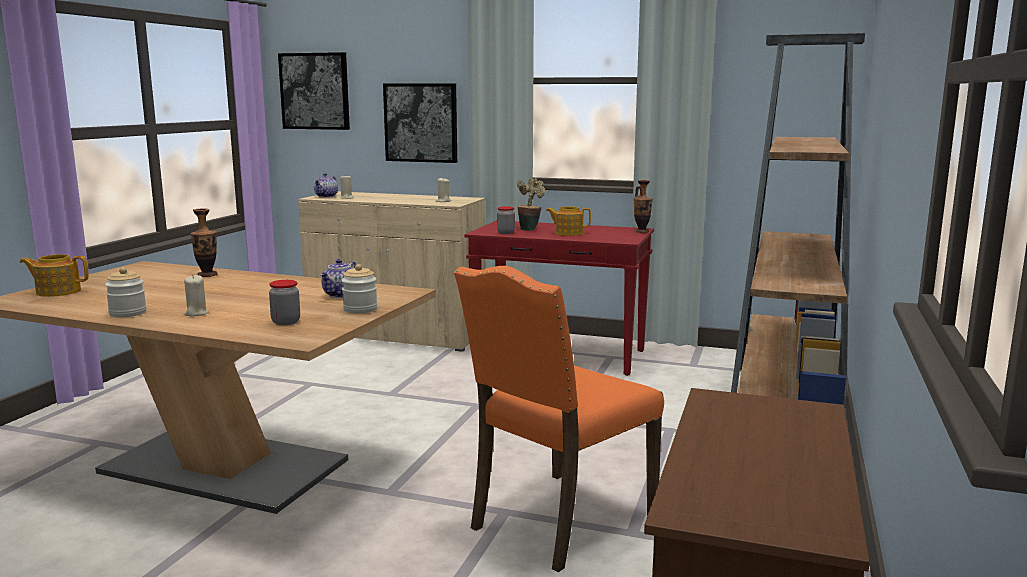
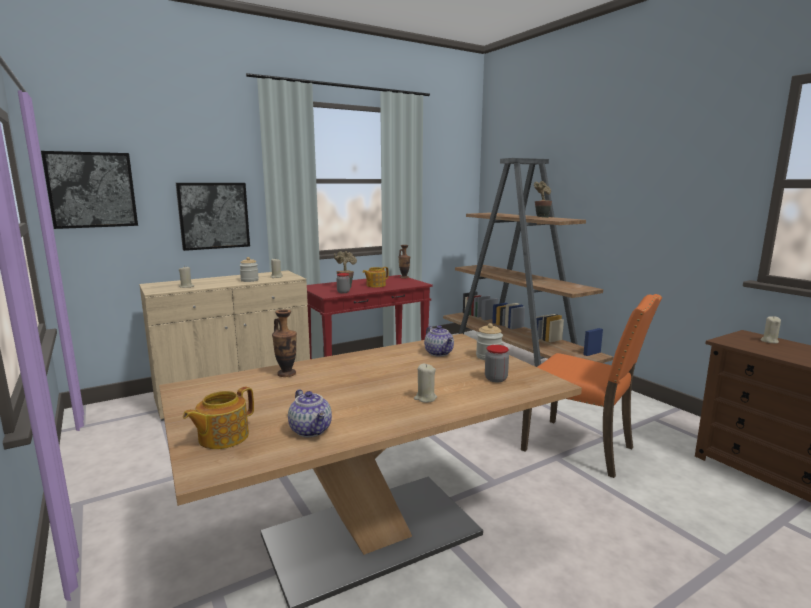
camera: 50 degrees left, 0 degrees up
jar [105,267,147,317] -> jar moved to [239,257,259,282]
teapot [314,173,338,198] -> teapot moved to [288,389,332,437]
orange chair [454,266,664,572] -> orange chair turned 45 degrees counterclockwise [521,294,662,478]
none -> potted plant [534,181,552,218]
none -> beige candle [761,316,781,344]

